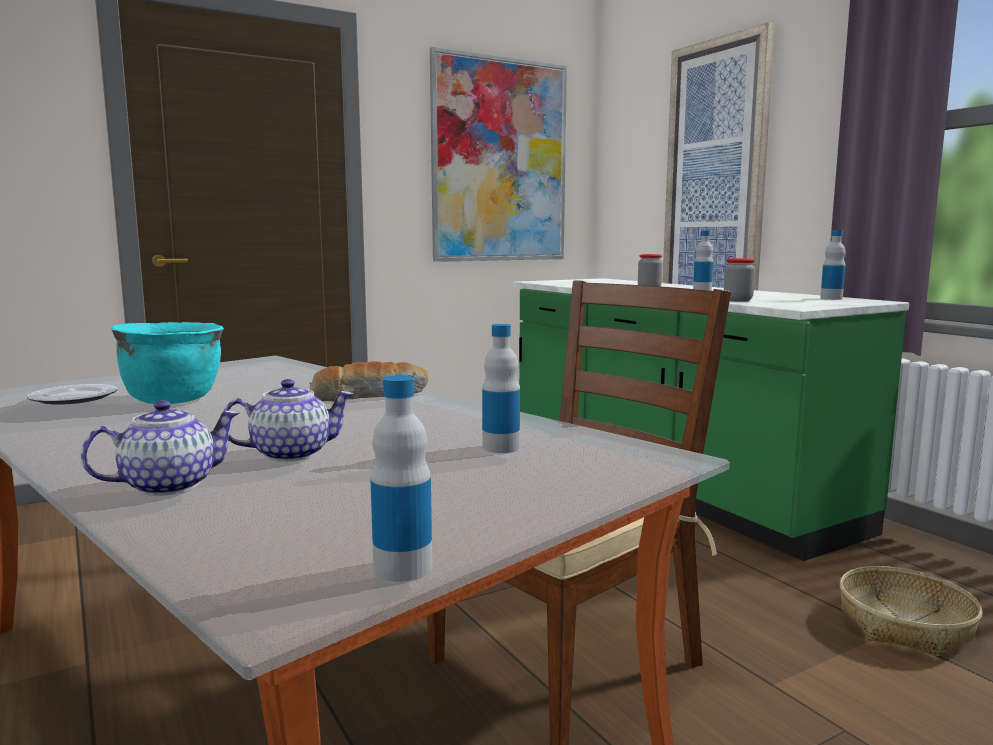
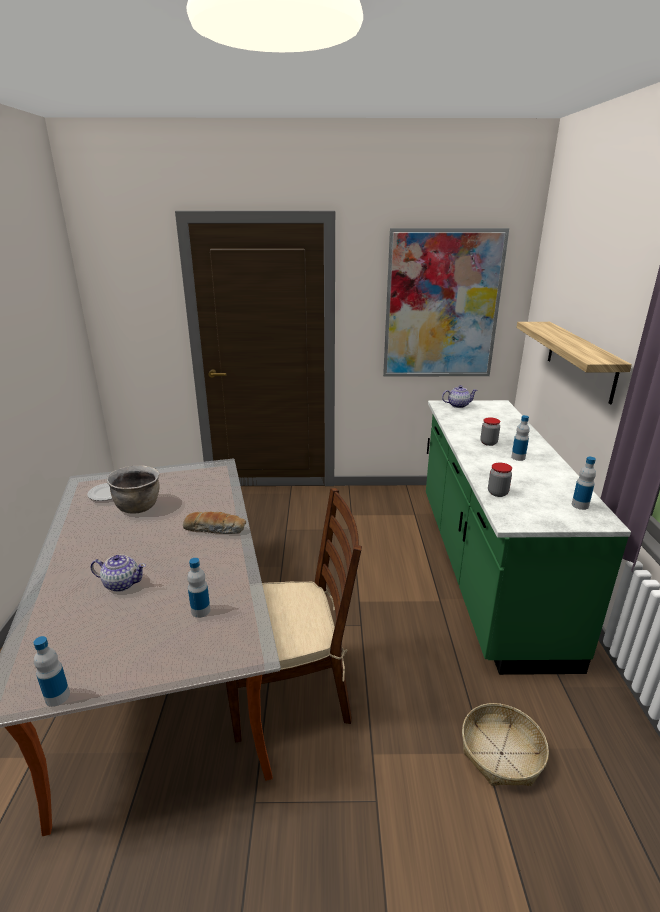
camera: 30 degrees right, 15 degrees up
teapot [81,400,240,496] -> teapot moved to [442,385,477,408]
turquoise cooking pot [111,322,224,404] -> brown cooking pot [106,466,159,514]
picture [662,22,775,290] -> shelf [517,322,632,404]

